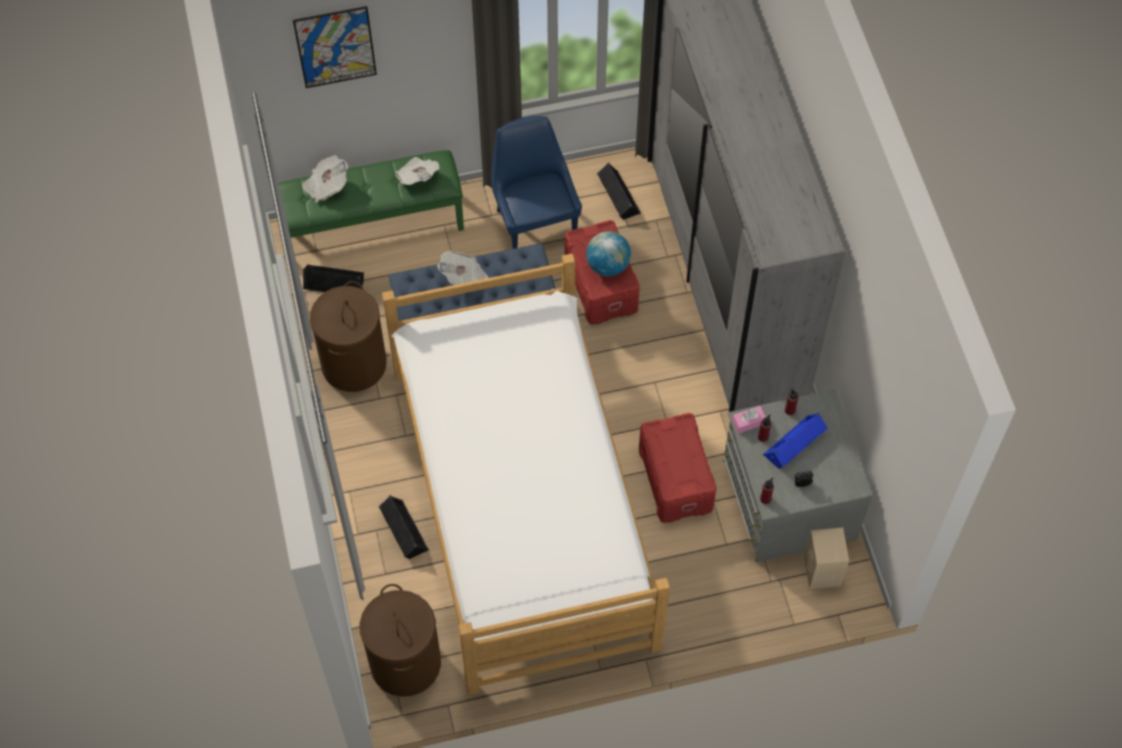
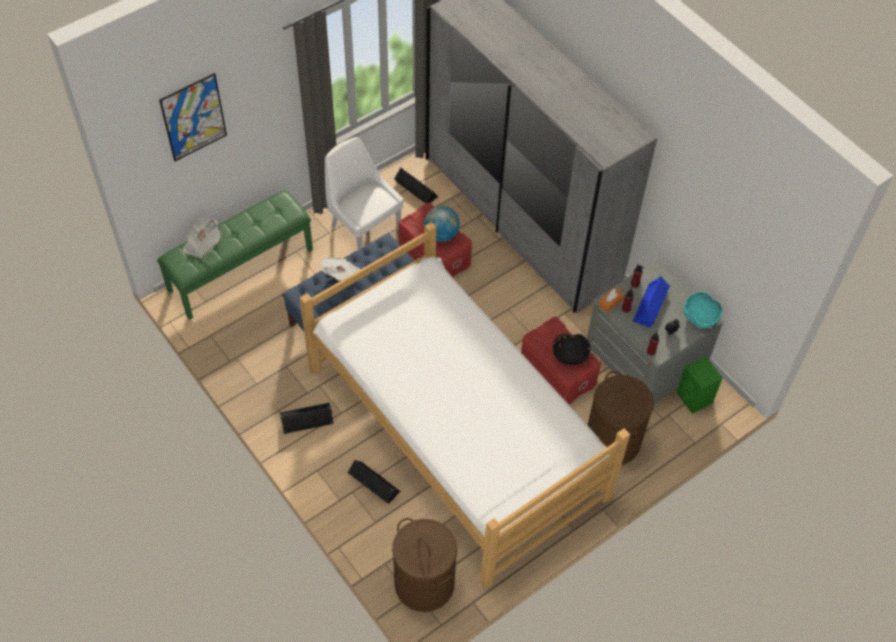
camera: 25 degrees left, 5 degrees down
black speaker [303,264,364,292] -> black speaker moved to [280,403,334,434]
brown laundry basket [310,281,387,392] -> brown laundry basket moved to [588,371,654,465]
newspaper [395,157,440,185] -> none
blue chair [491,116,582,249] -> white chair [325,137,404,250]
pink tissue box [732,406,766,434] -> orange tissue box [598,287,624,313]
beige speaker [804,527,849,589] -> green speaker [676,356,723,414]
none -> black bowl [553,334,590,365]
none -> turquoise bowl [684,292,723,328]

